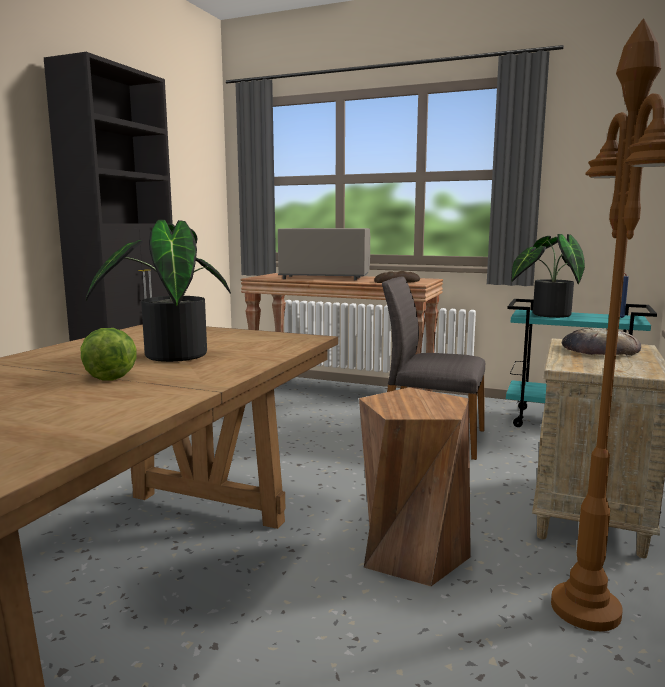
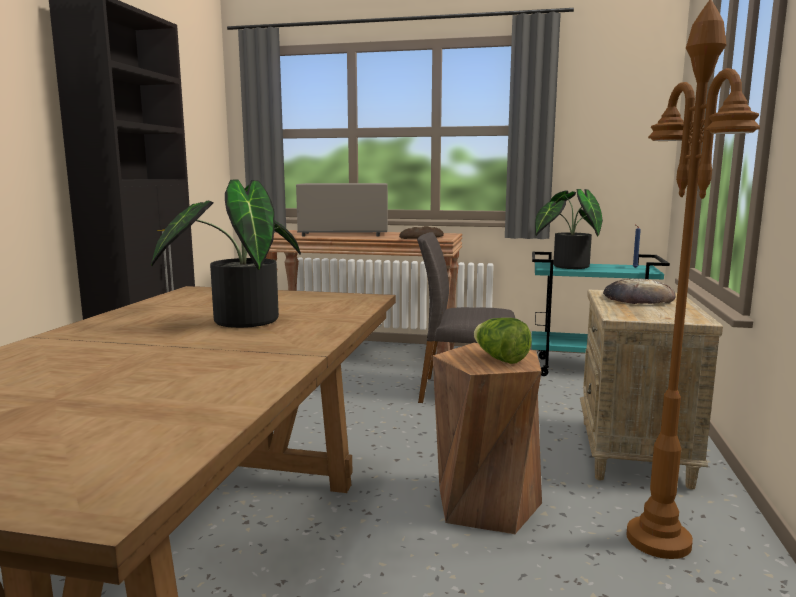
camera: 10 degrees left, 0 degrees up
lettuce [81,328,137,380] -> lettuce moved to [474,318,532,364]

